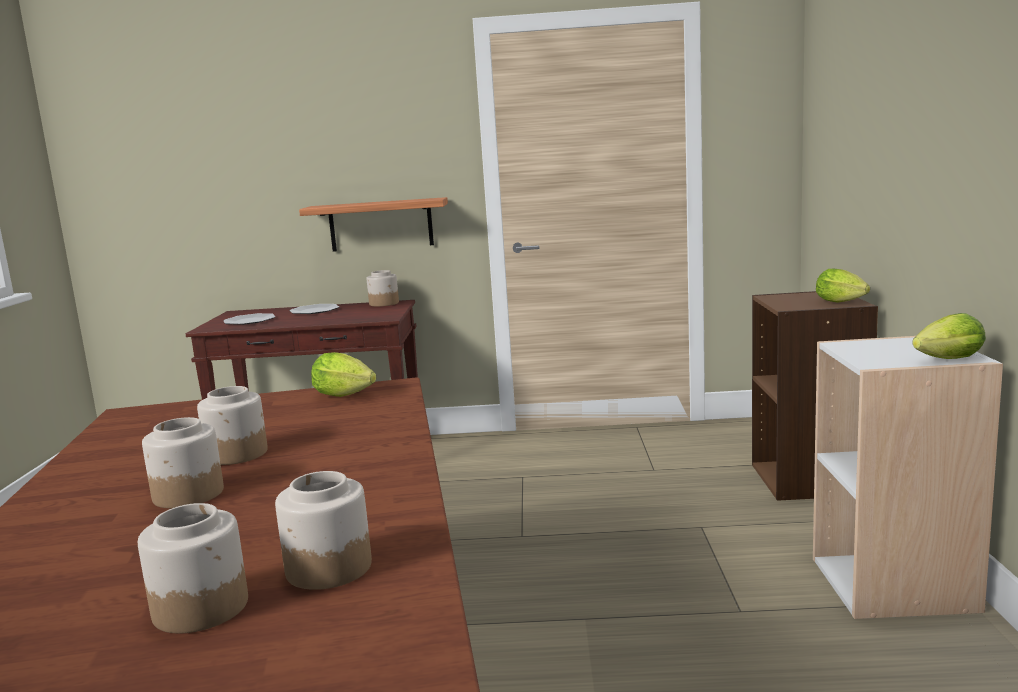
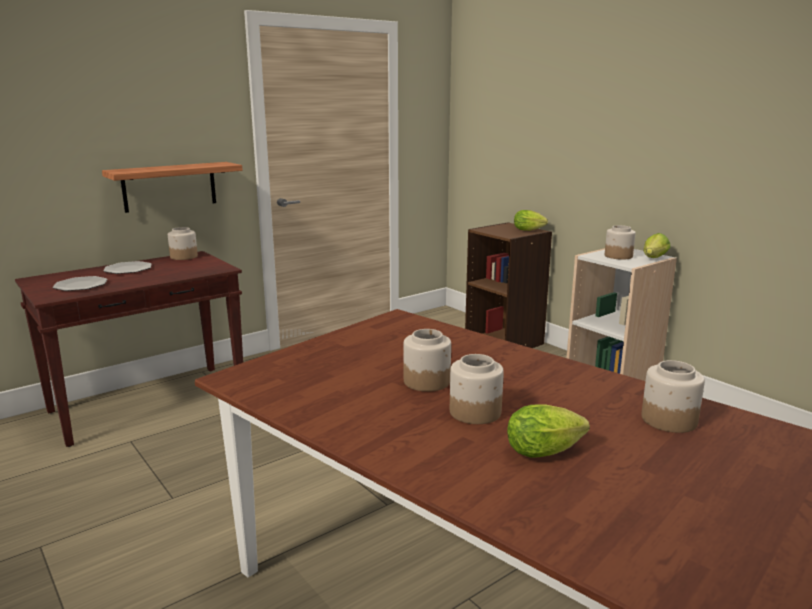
camera: 40 degrees left, 5 degrees up
jar [138,503,248,633] -> jar moved to [605,225,636,260]
lettuce [311,352,376,397] -> lettuce moved to [507,404,590,458]

